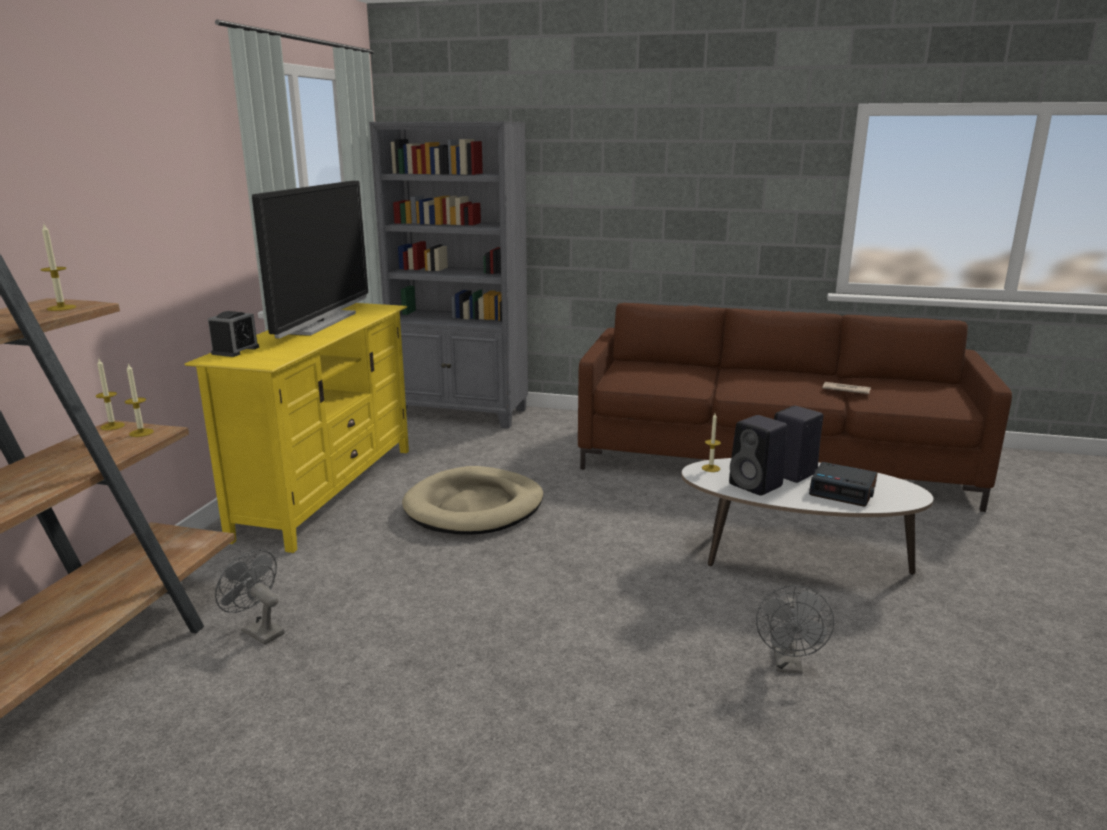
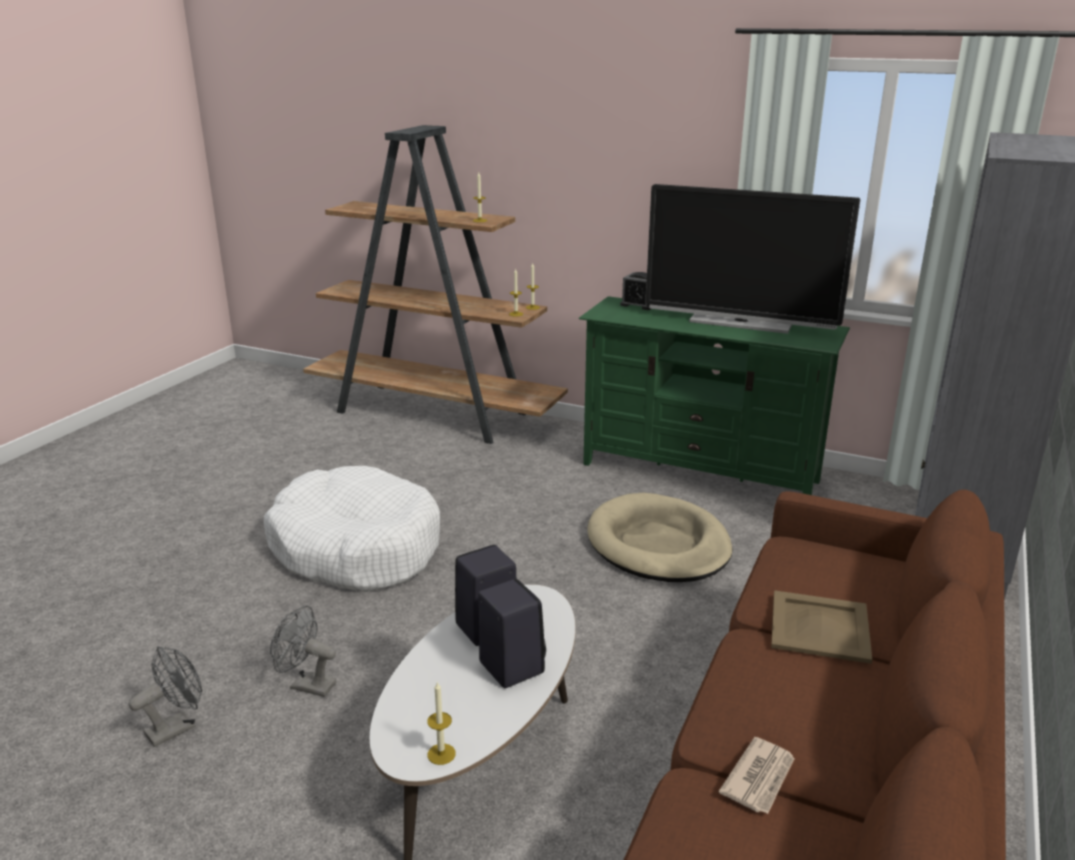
camera: 100 degrees right, 5 degrees up
yellow tv stand [184,303,409,553] -> green tv stand [579,296,850,495]
grey fan [215,550,285,645] -> grey fan moved to [129,646,202,747]
candle [702,414,721,472] -> candle moved to [427,681,456,765]
alarm clock [809,462,877,507] -> none
none -> white dog bed [264,466,440,592]
none -> beige tray [771,590,872,664]

